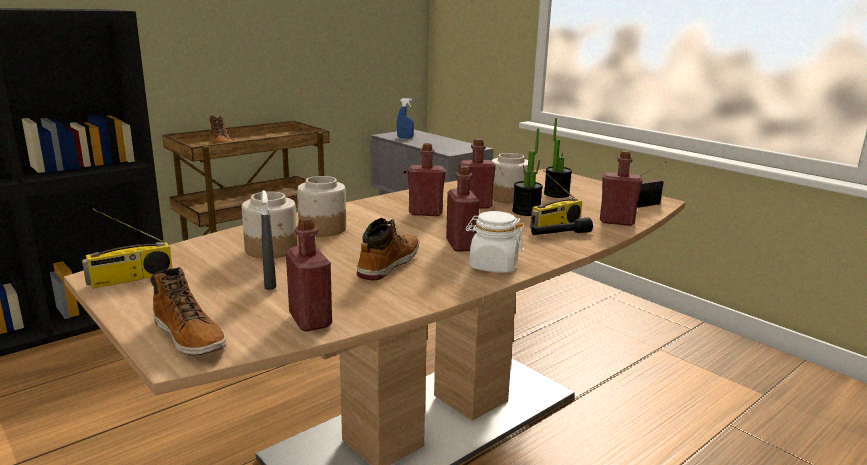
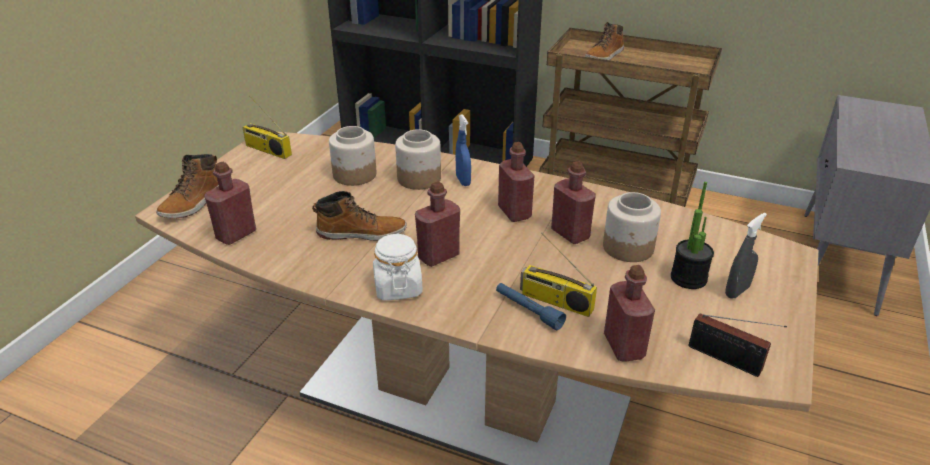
camera: 65 degrees right, 15 degrees up
grey spray bottle [261,190,276,290] -> grey spray bottle moved to [725,213,767,299]
blue spray bottle [397,98,414,138] -> blue spray bottle moved to [456,114,471,186]
potted plant [512,128,543,216] -> none
black flashlight [531,217,593,235] -> blue flashlight [496,283,566,330]

